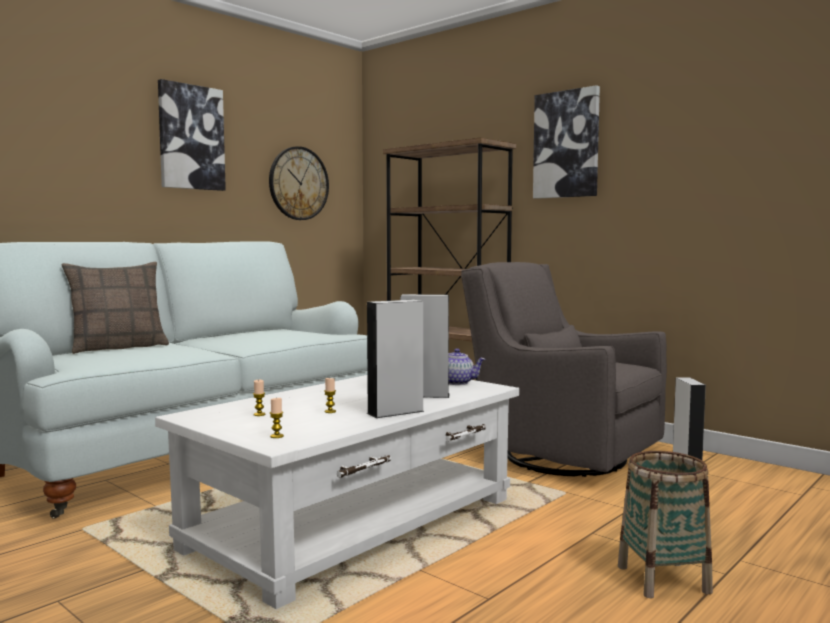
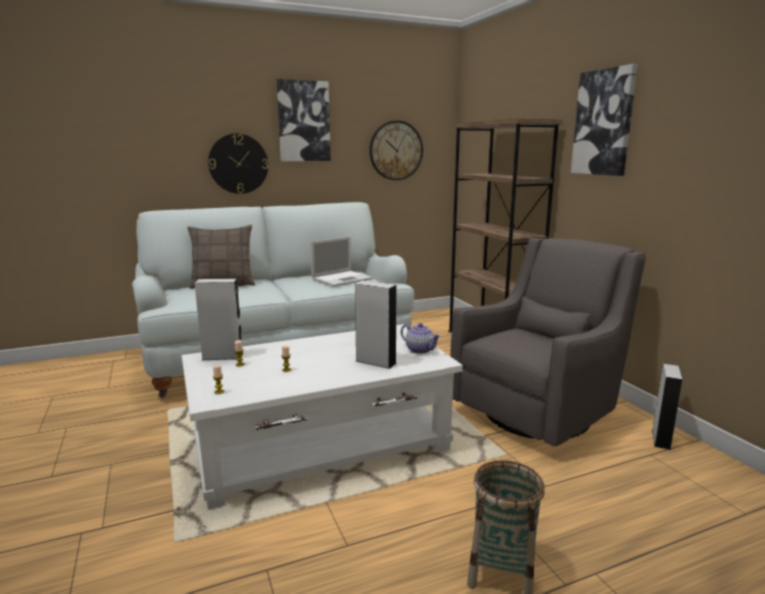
camera: 25 degrees right, 10 degrees up
grey speaker [367,300,424,418] -> grey speaker moved to [195,278,243,360]
grey armchair [461,262,667,477] -> grey armchair turned 75 degrees clockwise [450,238,646,447]
none -> wall clock [208,133,268,194]
none -> laptop [310,236,373,287]

